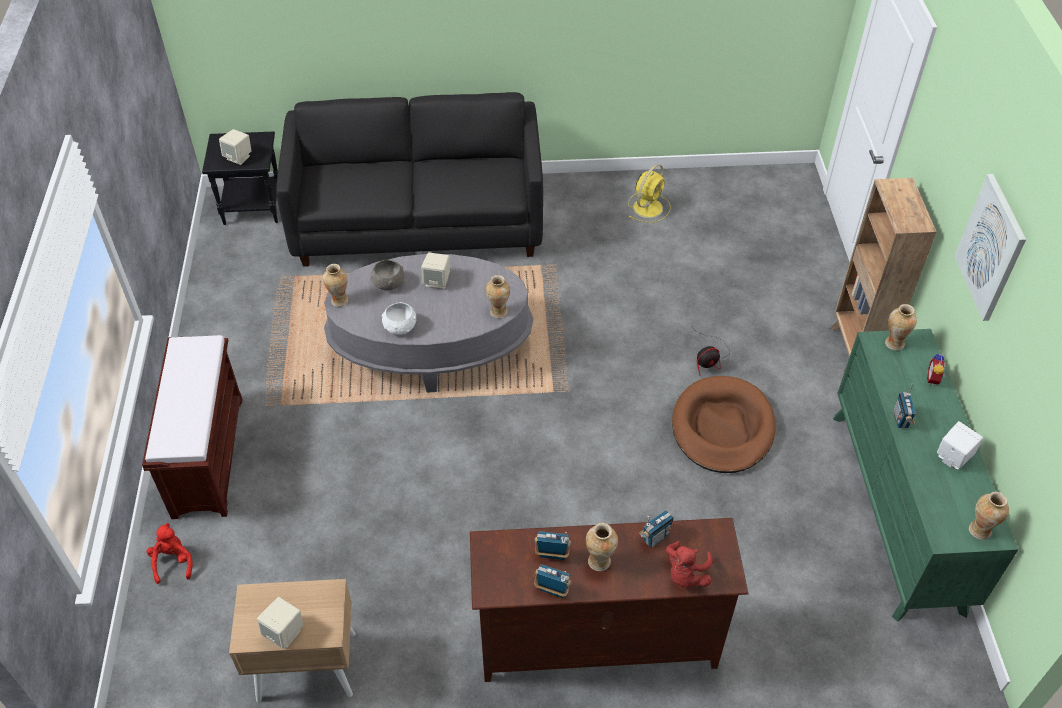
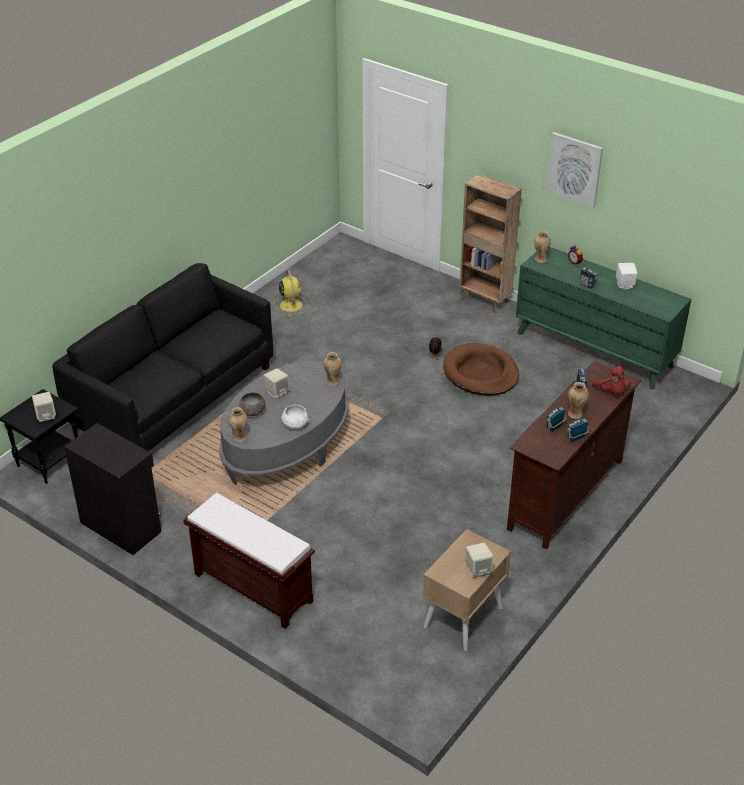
camera: 50 degrees left, 10 degrees down
red plush toy [146,523,193,584] -> none
vase [969,492,1009,540] -> none
none -> black cabinet [64,423,162,555]

